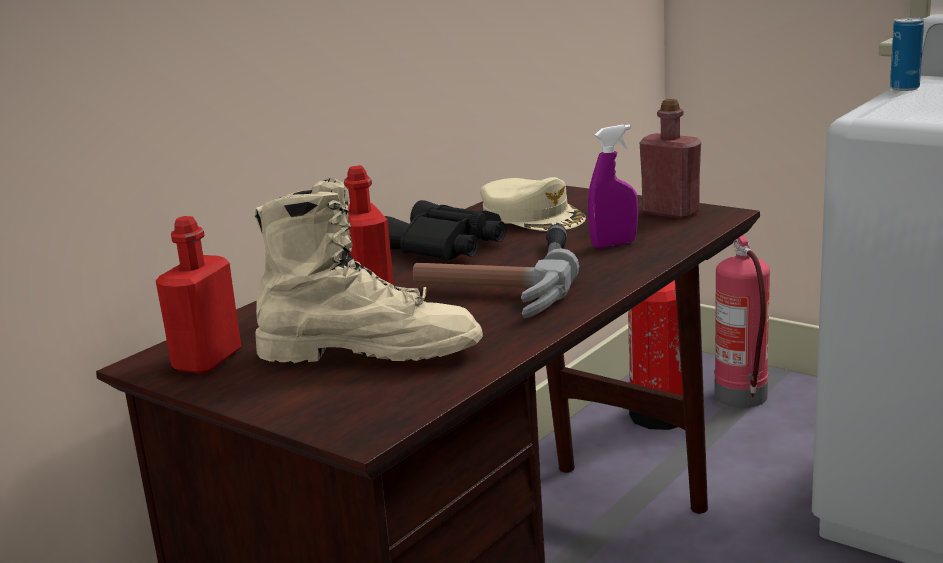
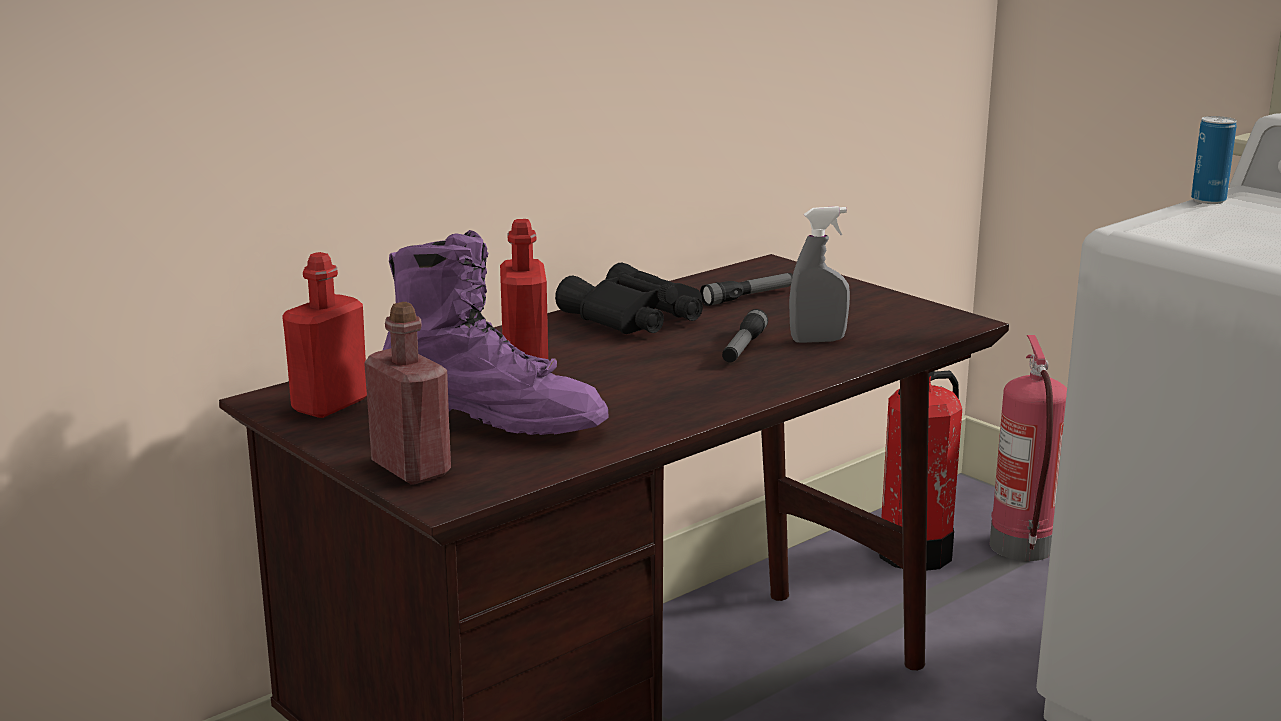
camera: 10 degrees right, 0 degrees up
beige boot [254,178,483,363] -> purple boot [383,230,609,435]
hammer [413,248,579,318] -> none
beige cap [480,177,586,231] -> flashlight [700,273,793,306]
purple spray bottle [588,124,638,248] -> grey spray bottle [789,206,850,343]
red bottle [640,99,701,219] -> red bottle moved to [364,302,451,485]

